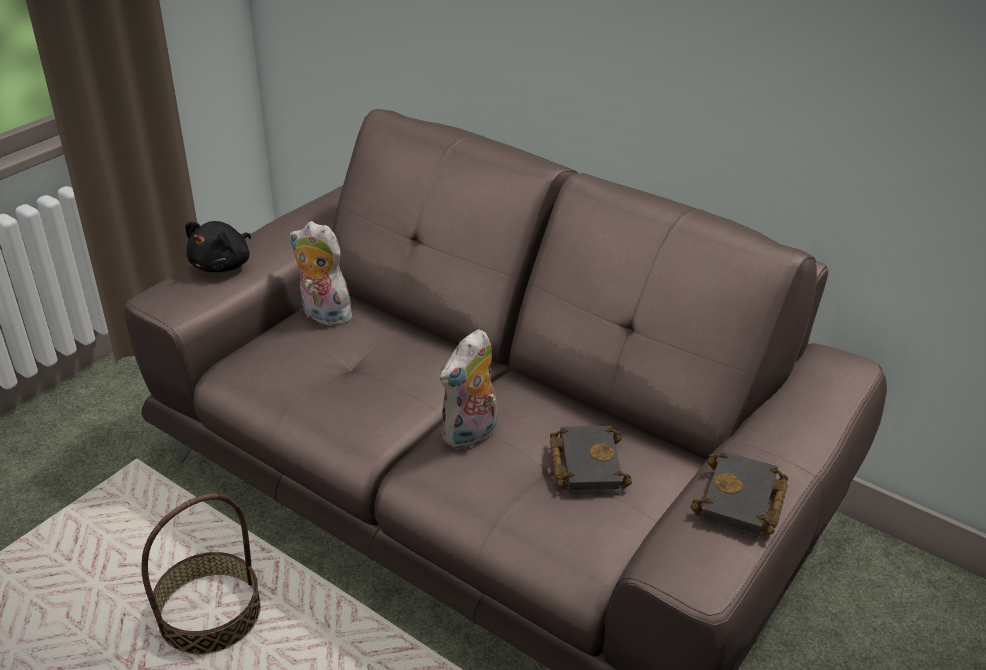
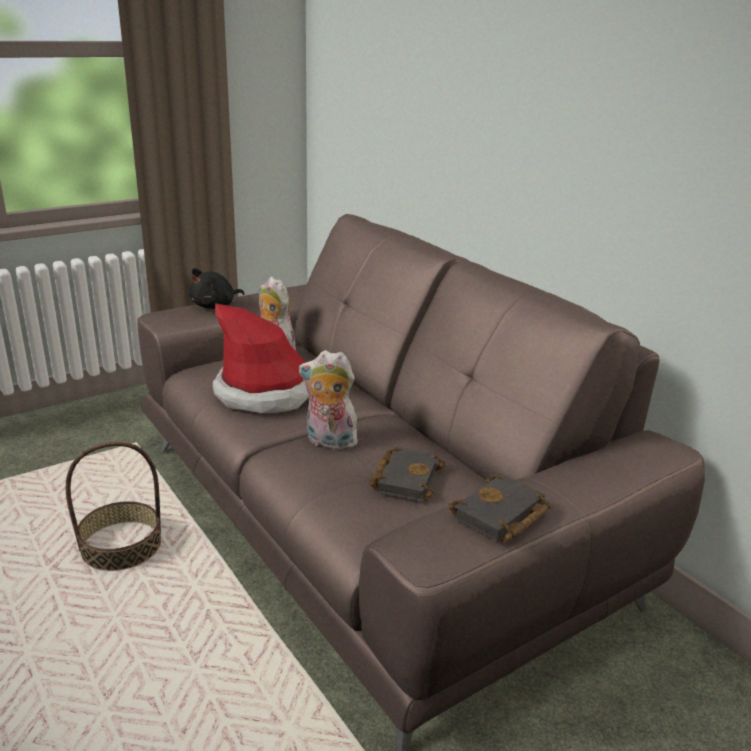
camera: 20 degrees right, 10 degrees down
plush toy [440,329,498,449] -> plush toy turned 45 degrees clockwise [299,350,360,450]
none -> hat [213,303,309,413]

